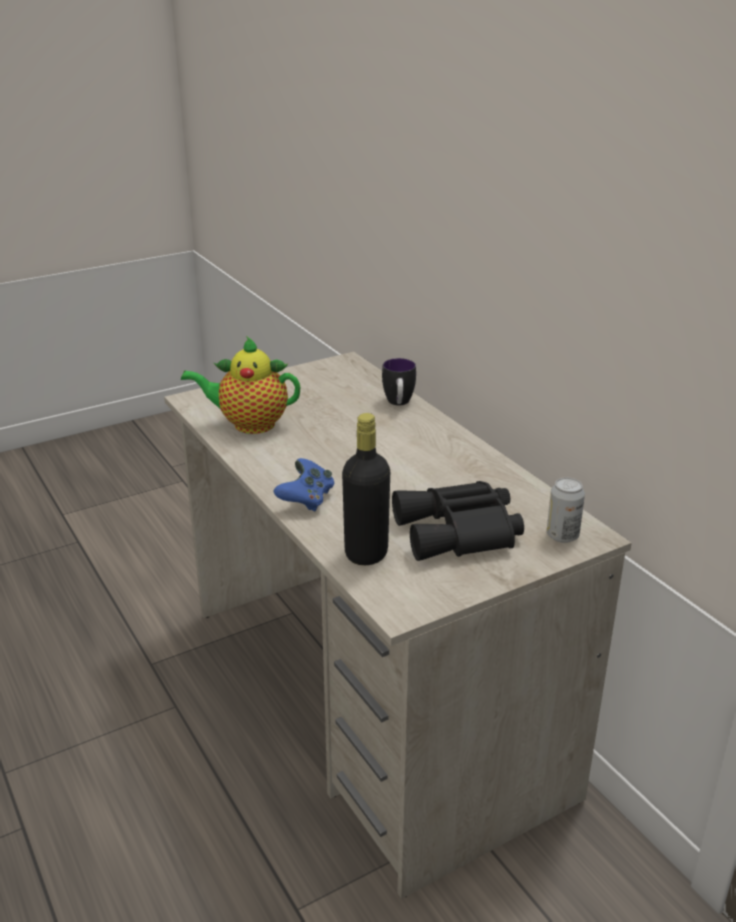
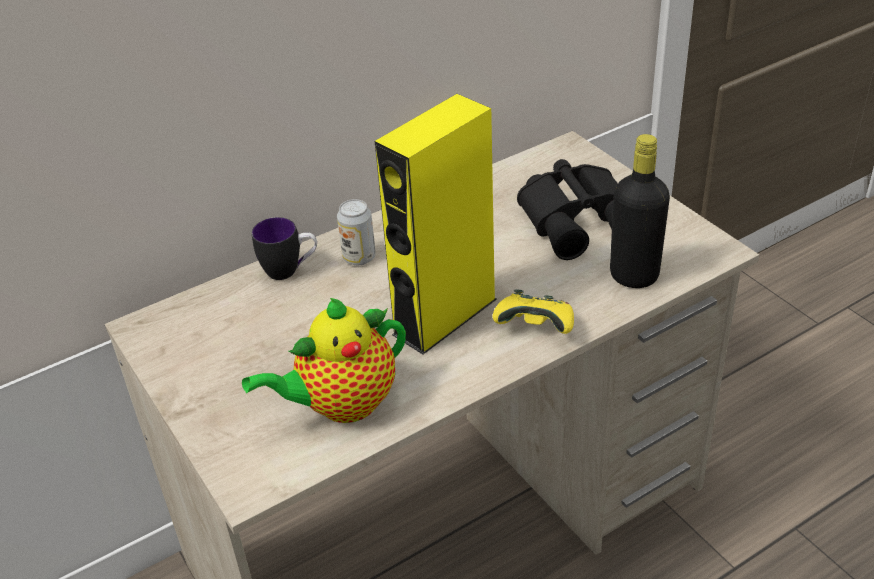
camera: 90 degrees left, 10 degrees up
teapot [181,336,300,434] -> teapot turned 60 degrees clockwise [242,298,406,423]
blue game controller [274,458,334,512] -> yellow game controller [492,289,574,334]
can [547,478,585,543] -> can moved to [337,199,376,265]
none -> yellow speaker [374,94,497,354]

